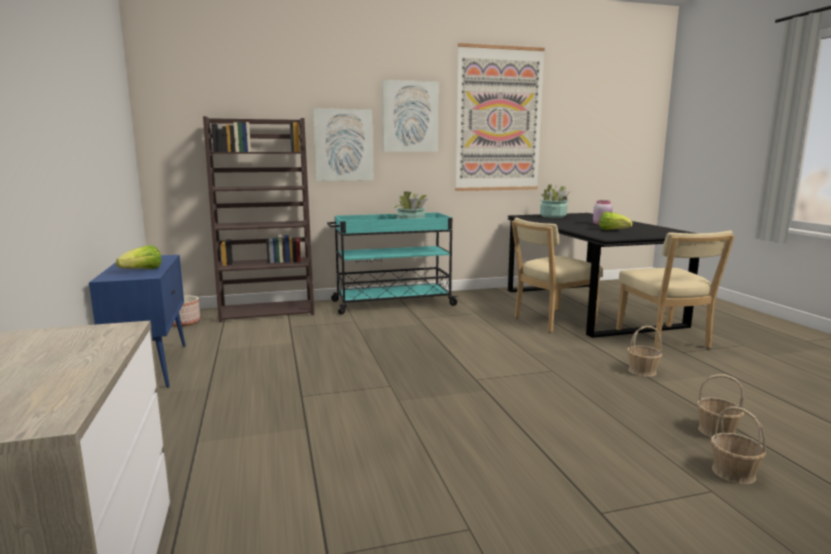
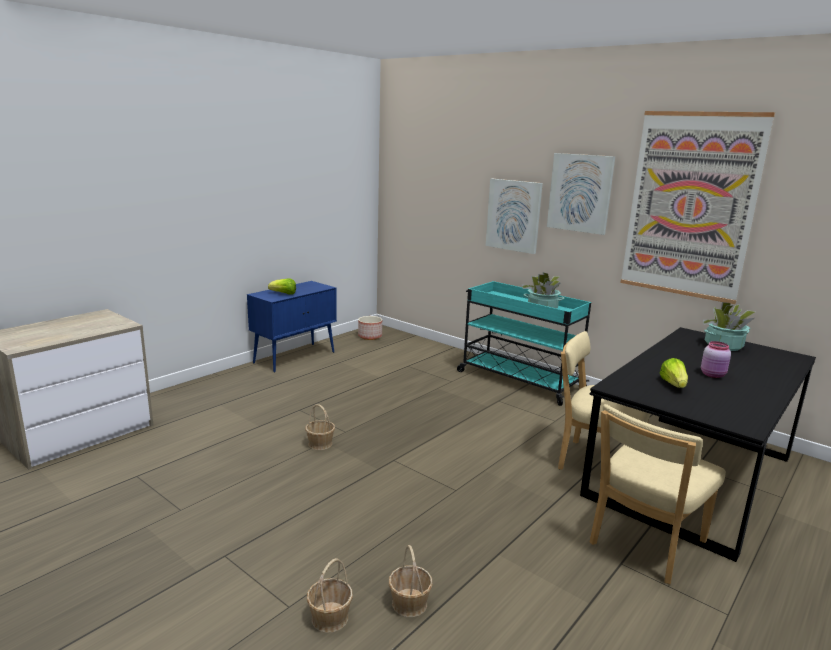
camera: 55 degrees right, 5 degrees up
brown bookcase [203,116,314,322] -> none
basket [627,326,662,377] -> basket moved to [305,404,335,450]

